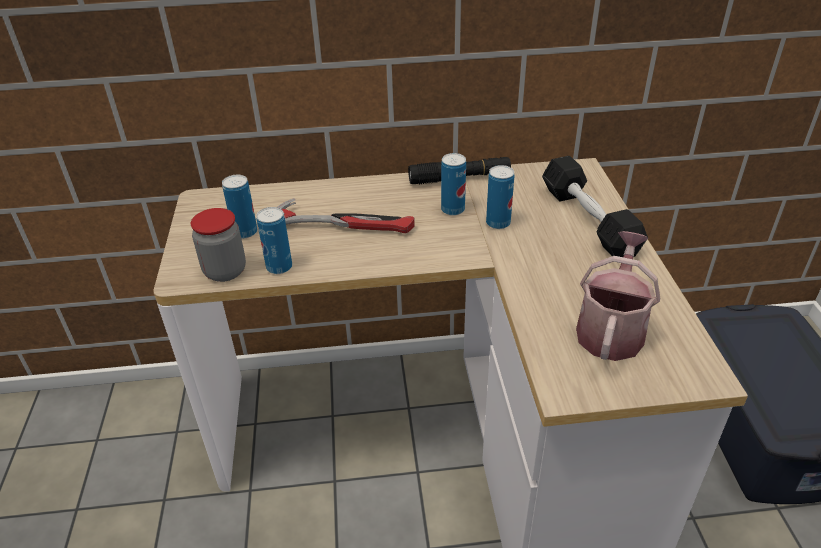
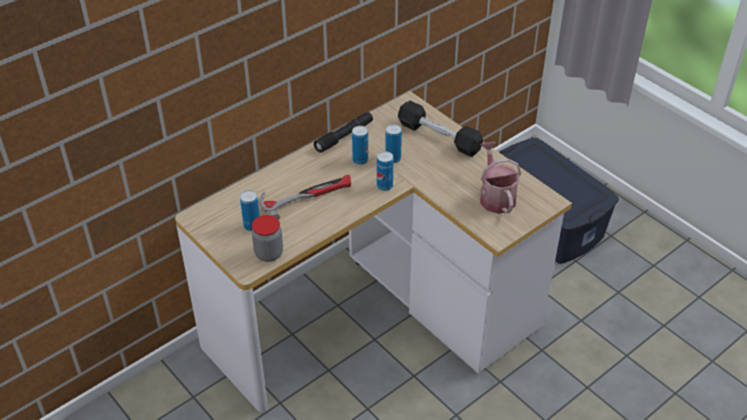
camera: 35 degrees left, 5 degrees up
can [256,207,292,274] -> can moved to [377,151,394,191]

